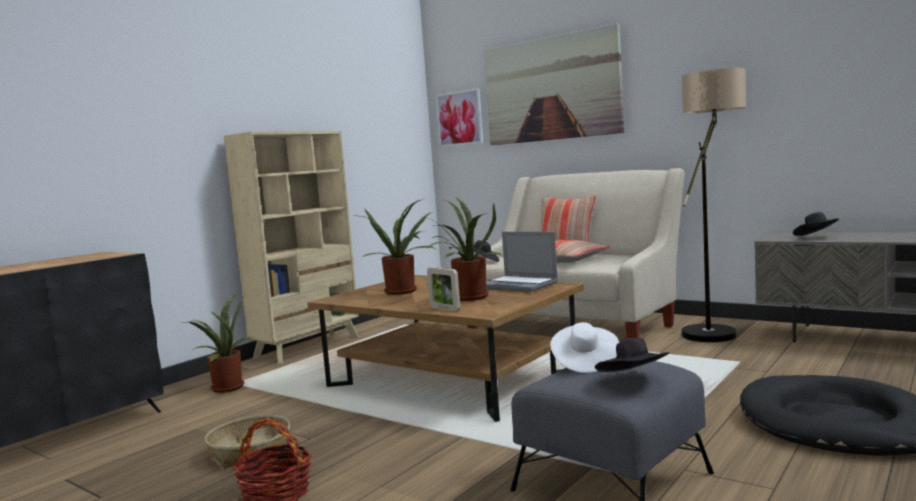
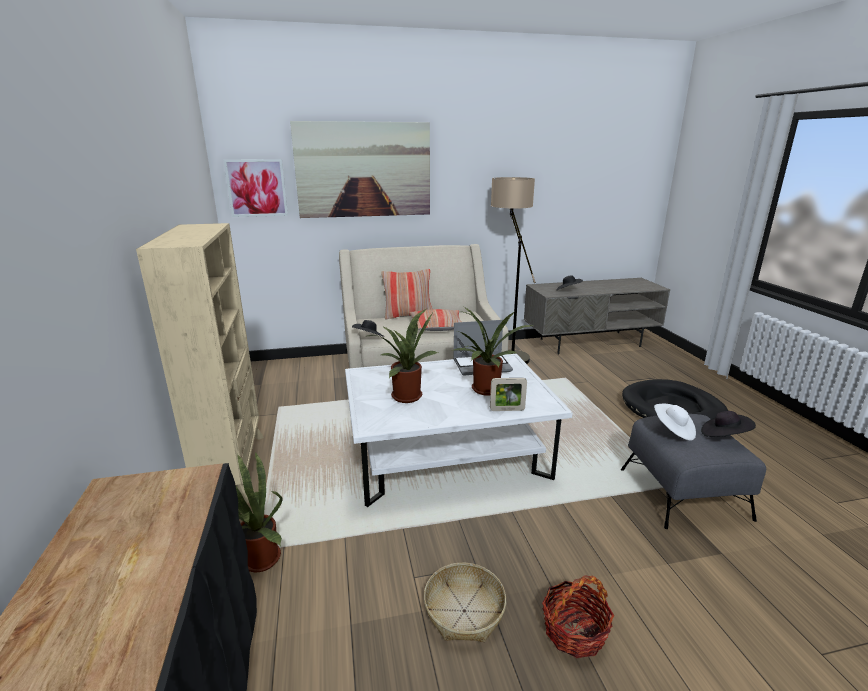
camera: 50 degrees left, 15 degrees up
brown coffee table [307,275,584,422] -> white coffee table [345,354,573,507]

